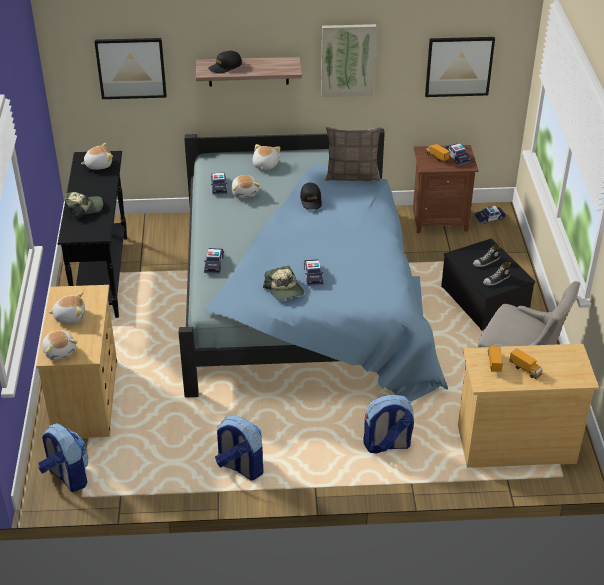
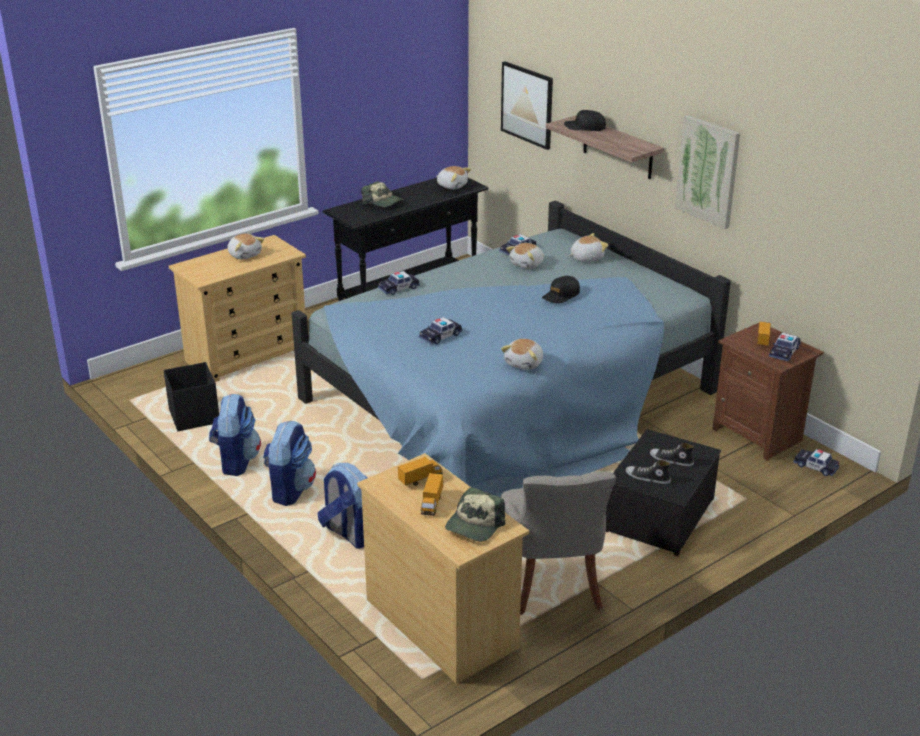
camera: 55 degrees right, 10 degrees down
backpack [38,423,89,492] -> backpack moved to [263,420,316,506]
plush toy [42,330,77,360] -> plush toy moved to [501,339,543,370]
cap [263,266,304,301] -> cap moved to [445,487,505,542]
pillow [325,127,382,181] -> none
picture [425,37,495,97] -> none
none -> black storage box [164,362,219,431]

